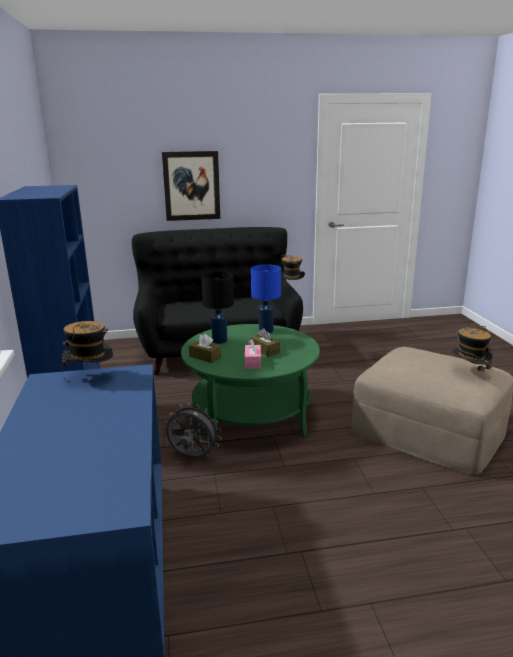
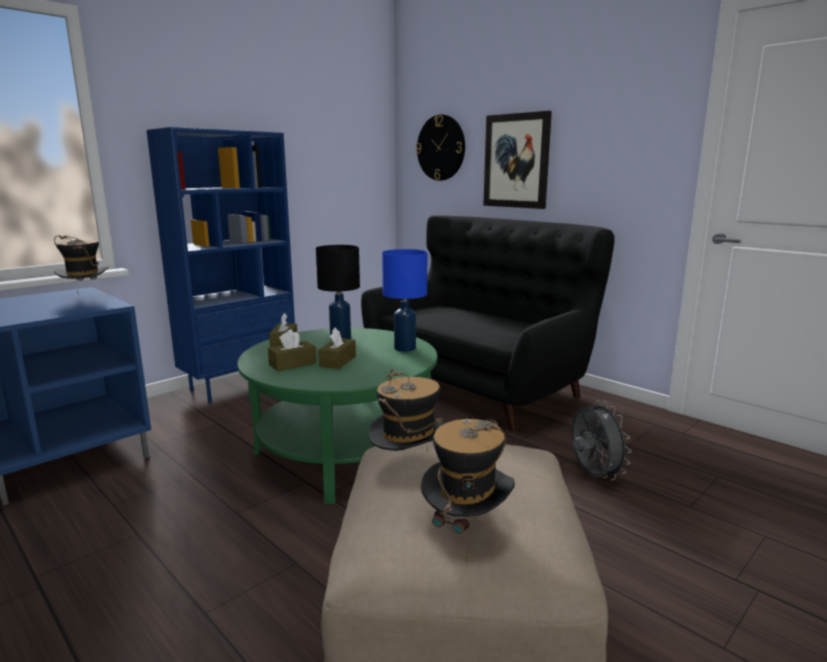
camera: 55 degrees right, 5 degrees down
grey fan [166,403,222,459] -> grey fan moved to [572,401,632,480]
pink tissue box [245,339,261,369] -> brown tissue box [268,329,317,371]
hat [281,255,305,286] -> hat moved to [369,369,444,453]
none -> wall clock [416,114,465,181]

